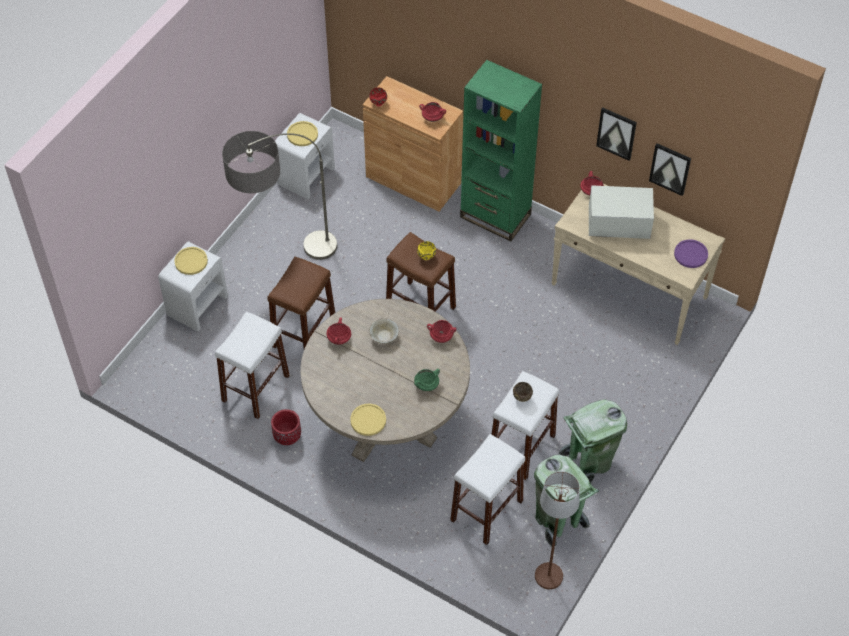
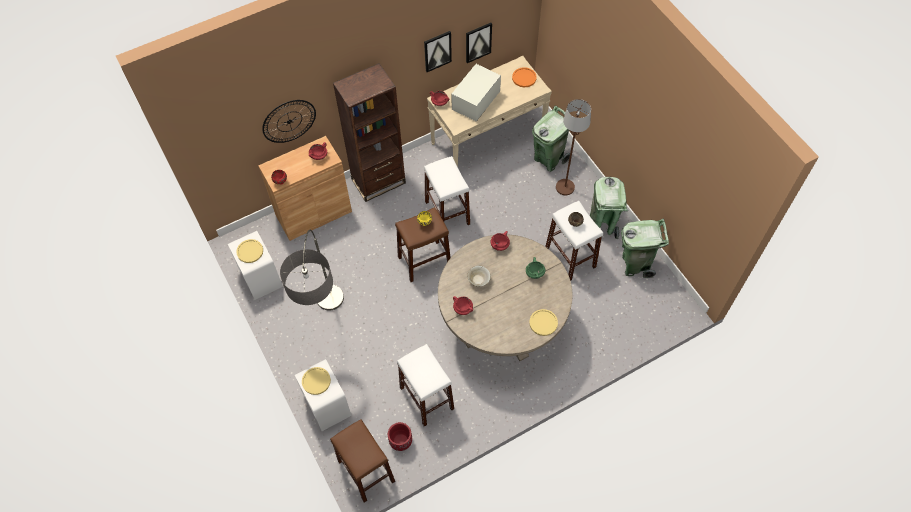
camera: 60 degrees left, 5 degrees up
brown stool [267,257,335,349] -> brown stool moved to [330,419,395,502]
red planter [271,409,301,445] -> red planter moved to [388,422,412,451]
white stool [450,434,525,545] -> white stool moved to [424,156,470,225]
green bookcase [460,60,542,241] -> brown bookcase [333,63,406,202]
brown floor lamp [535,471,580,589] -> brown floor lamp moved to [556,99,591,195]
purple plate [674,239,708,268] -> orange plate [512,67,537,87]
none -> wall clock [262,100,316,143]
none -> green trash can [532,106,570,172]

